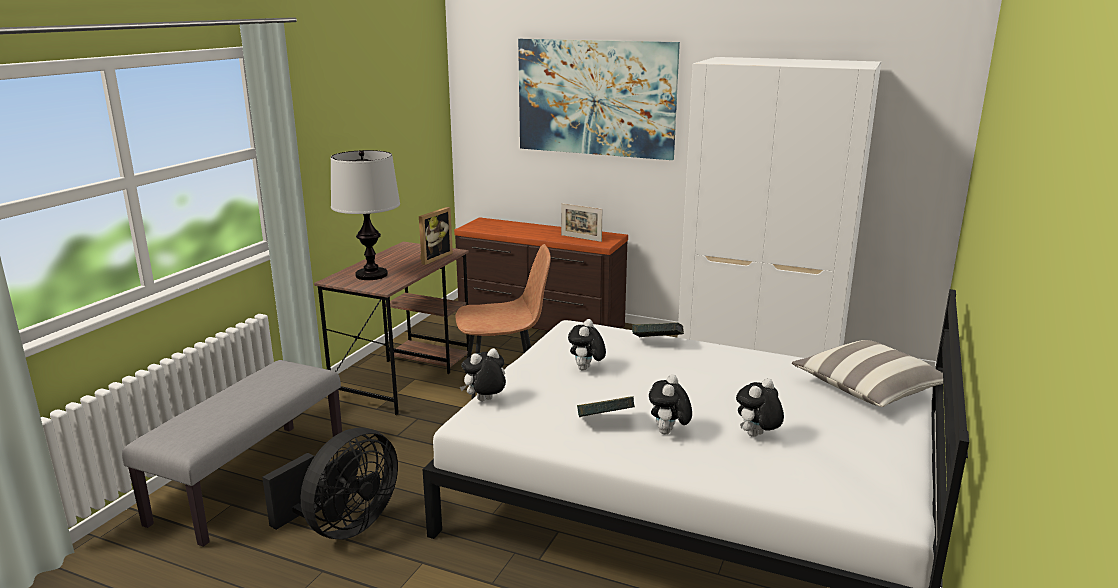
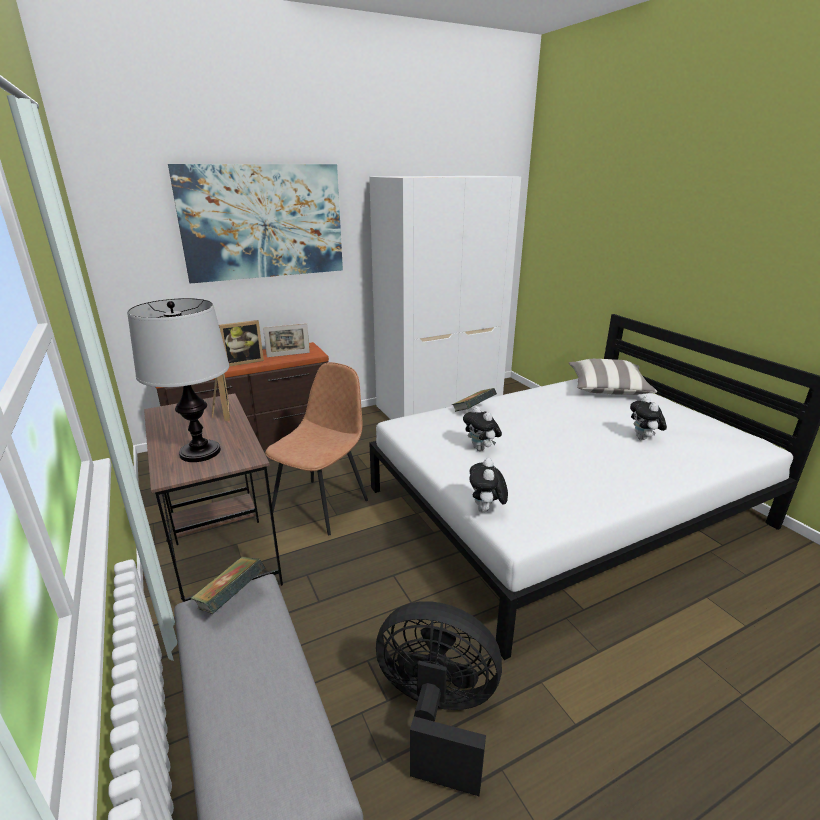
camera: 50 degrees left, 5 degrees up
black fan [262,428,398,540] -> black fan turned 60 degrees counterclockwise [376,601,502,796]
book [577,396,635,417] -> book moved to [190,557,265,614]
plush toy [649,374,692,434] -> none
none -> picture frame [219,320,264,366]

